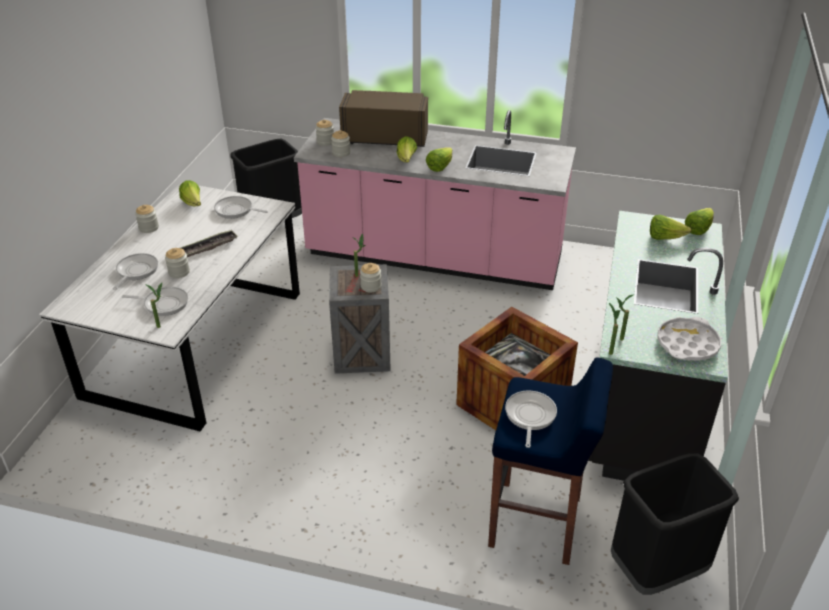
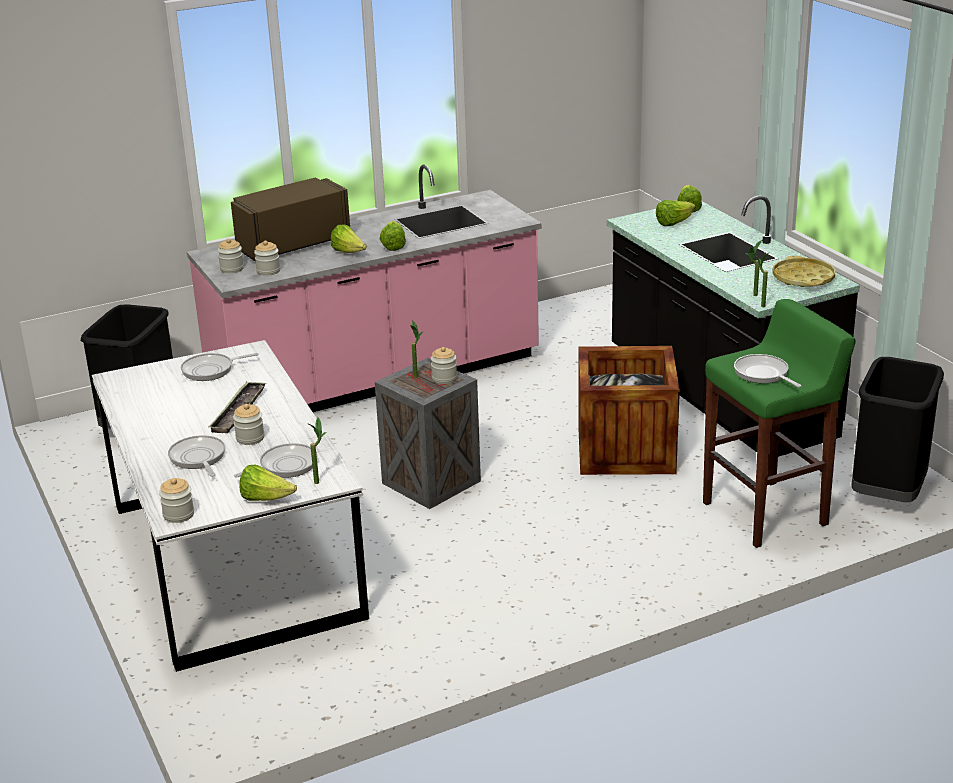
camera: 40 degrees left, 10 degrees down
jar [135,205,159,233] -> jar moved to [159,478,194,523]
lettuce [179,180,201,206] -> lettuce moved to [239,465,297,501]
blue stool [488,357,613,565] -> green stool [703,299,856,548]
white tray [658,317,721,361] -> yellow tray [772,256,835,287]

